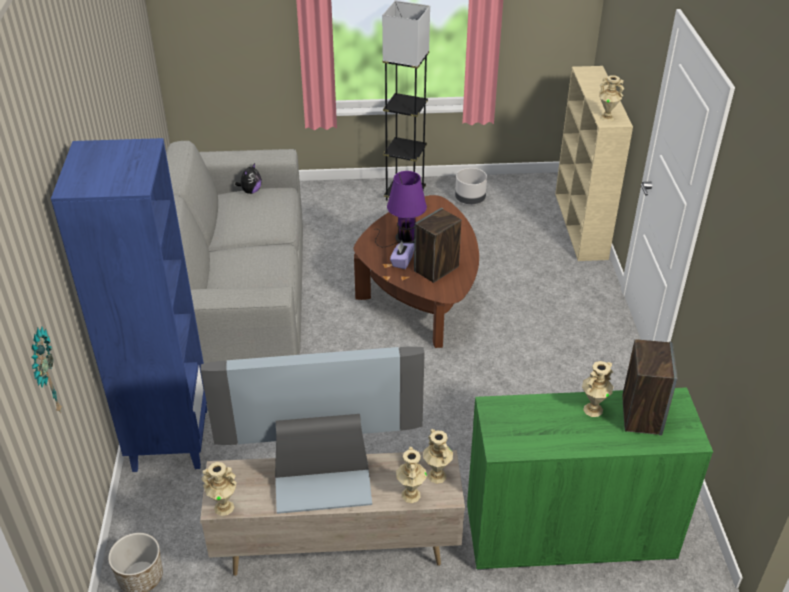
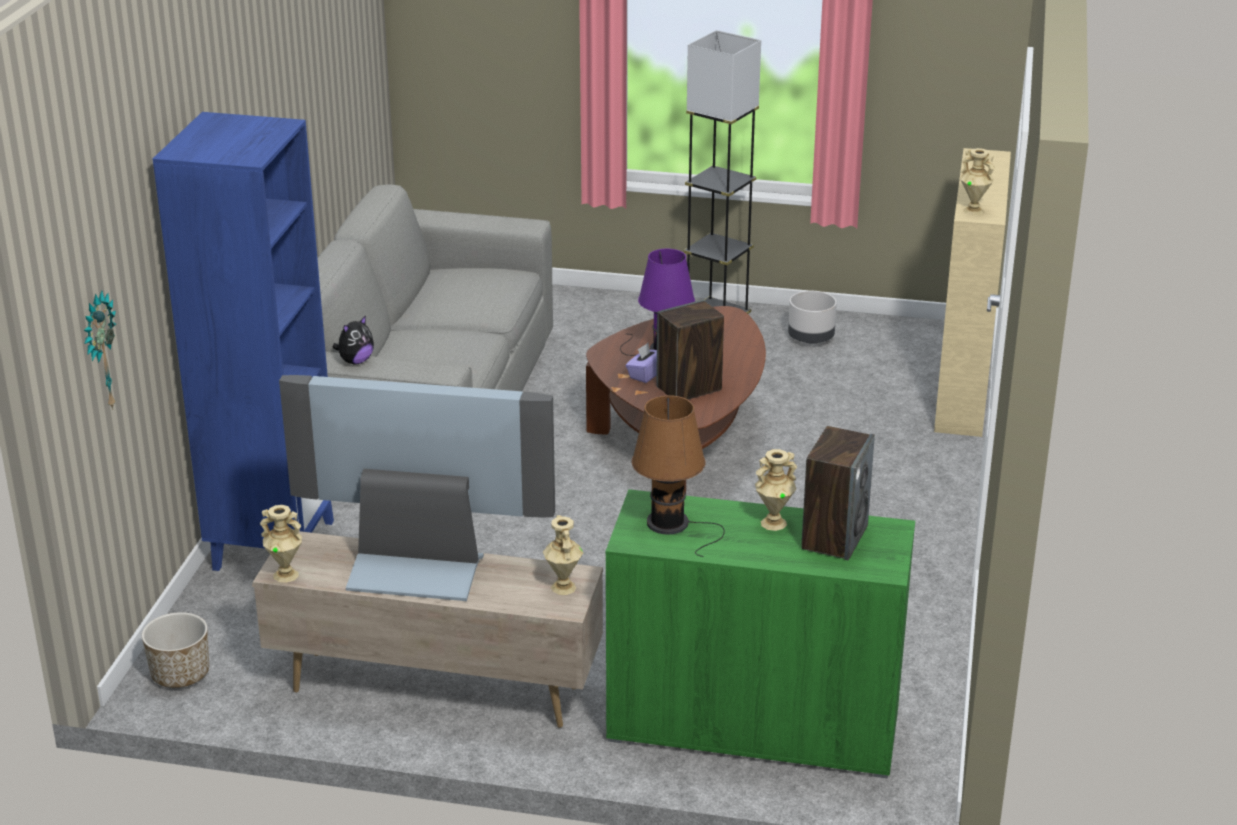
camera: 15 degrees right, 10 degrees down
plush toy [235,163,262,194] -> plush toy moved to [332,315,374,364]
beige vase [396,447,427,503] -> none
none -> brown table lamp [632,395,725,557]

